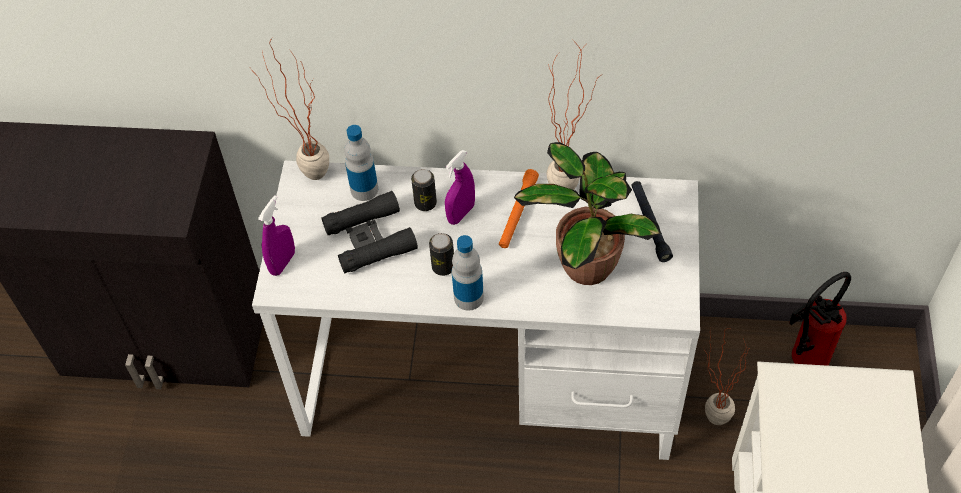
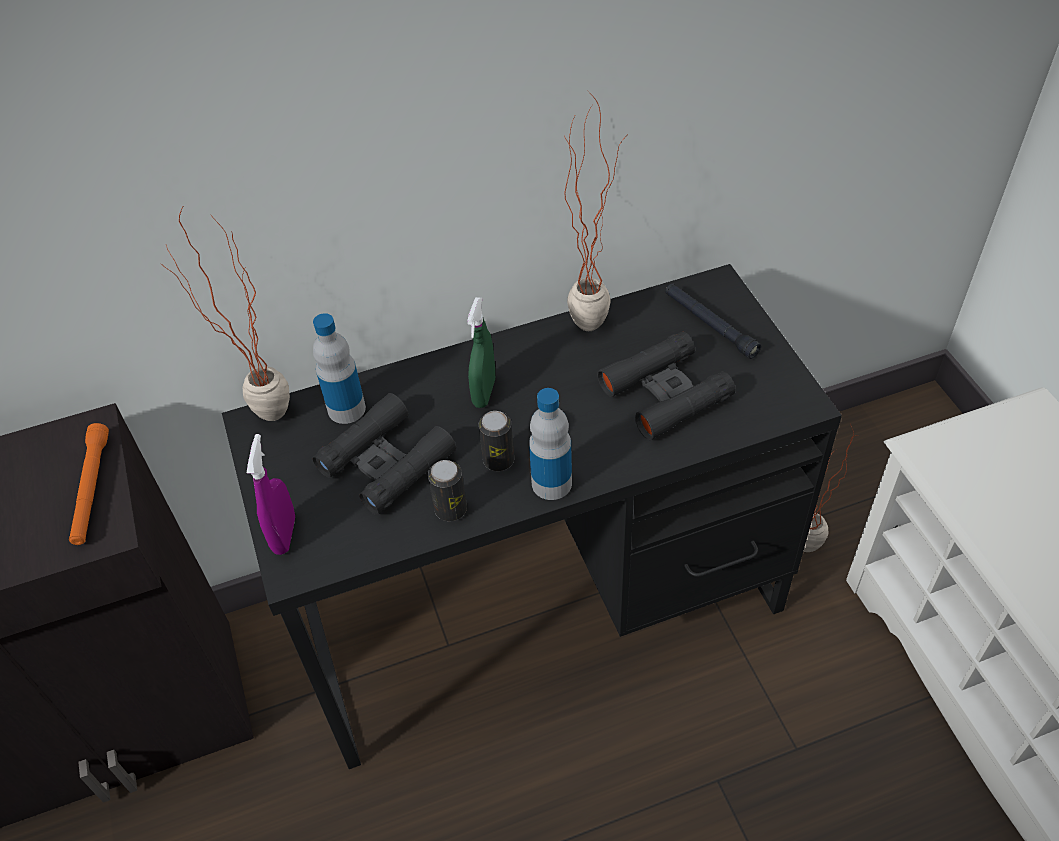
camera: 25 degrees left, 5 degrees down
white desk [252,160,700,460] -> black desk [222,264,842,769]
can [411,169,437,211] -> can moved to [428,460,467,521]
purple spray bottle [445,150,475,225] -> green spray bottle [467,297,495,408]
orange flashlight [499,169,539,248] -> orange flashlight moved to [69,423,109,545]
potted plant [514,142,660,285] -> black binoculars [597,332,735,440]
fire extinguisher [789,272,851,366] -> none

